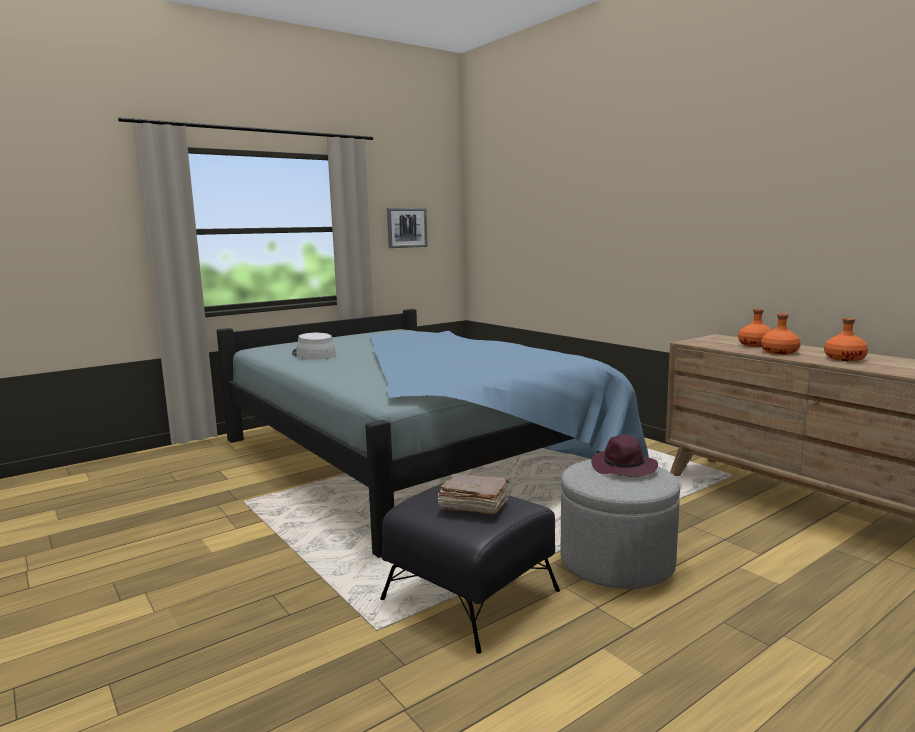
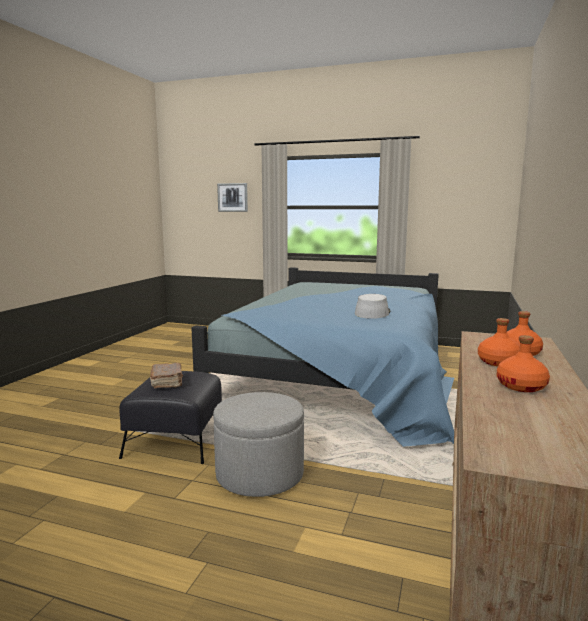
camera: 55 degrees right, 0 degrees up
grey hat [292,333,336,360] -> grey hat moved to [355,294,391,319]
picture [387,208,428,248] -> picture moved to [217,183,248,212]
purple hat [591,435,658,477] -> none

